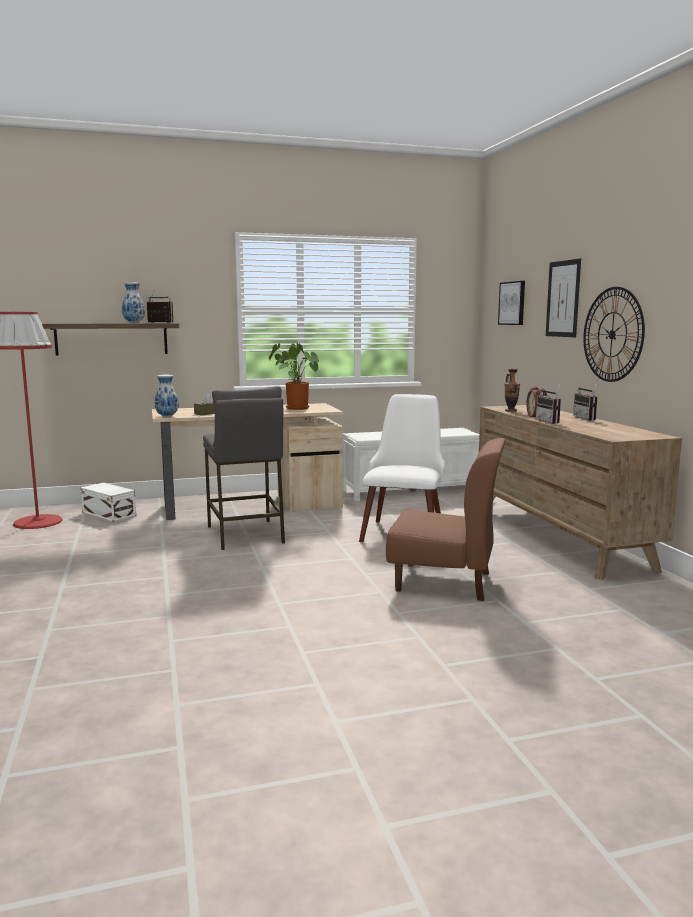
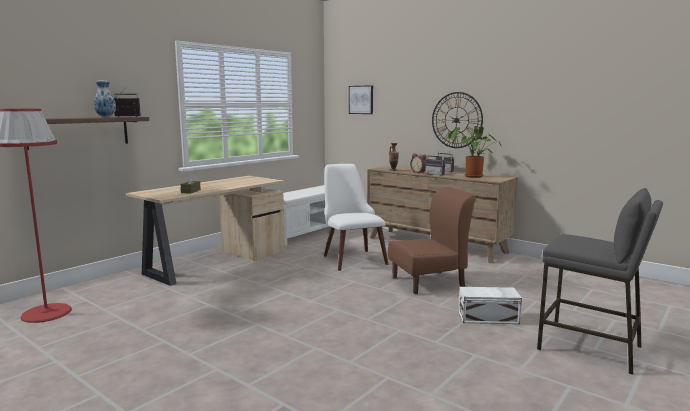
camera: 35 degrees left, 0 degrees up
white storage box [80,483,136,522] -> white storage box moved to [458,287,522,324]
vase [154,375,179,417] -> none
grey stool [203,386,285,550] -> grey stool moved to [537,188,663,375]
potted plant [269,343,320,410] -> potted plant moved to [448,126,502,178]
picture [546,258,581,337] -> none

